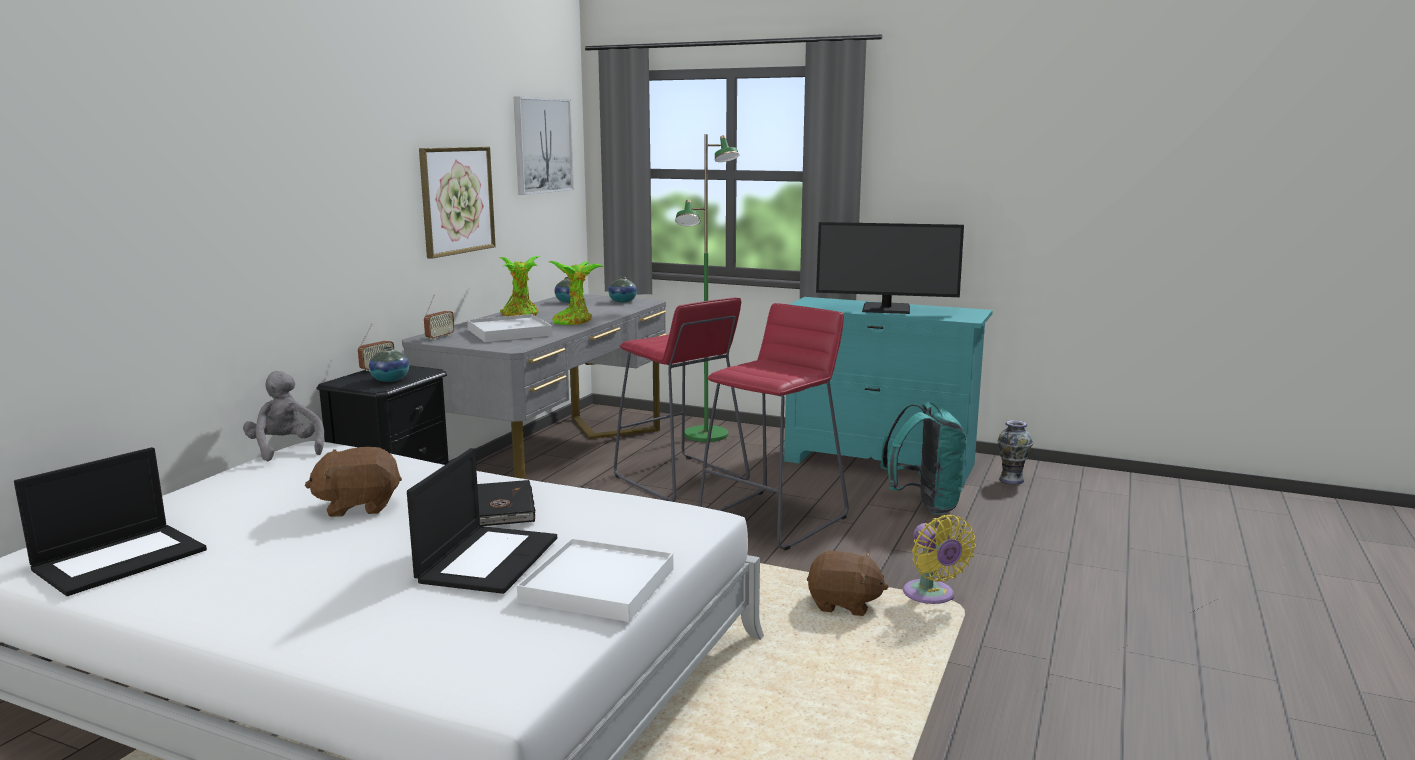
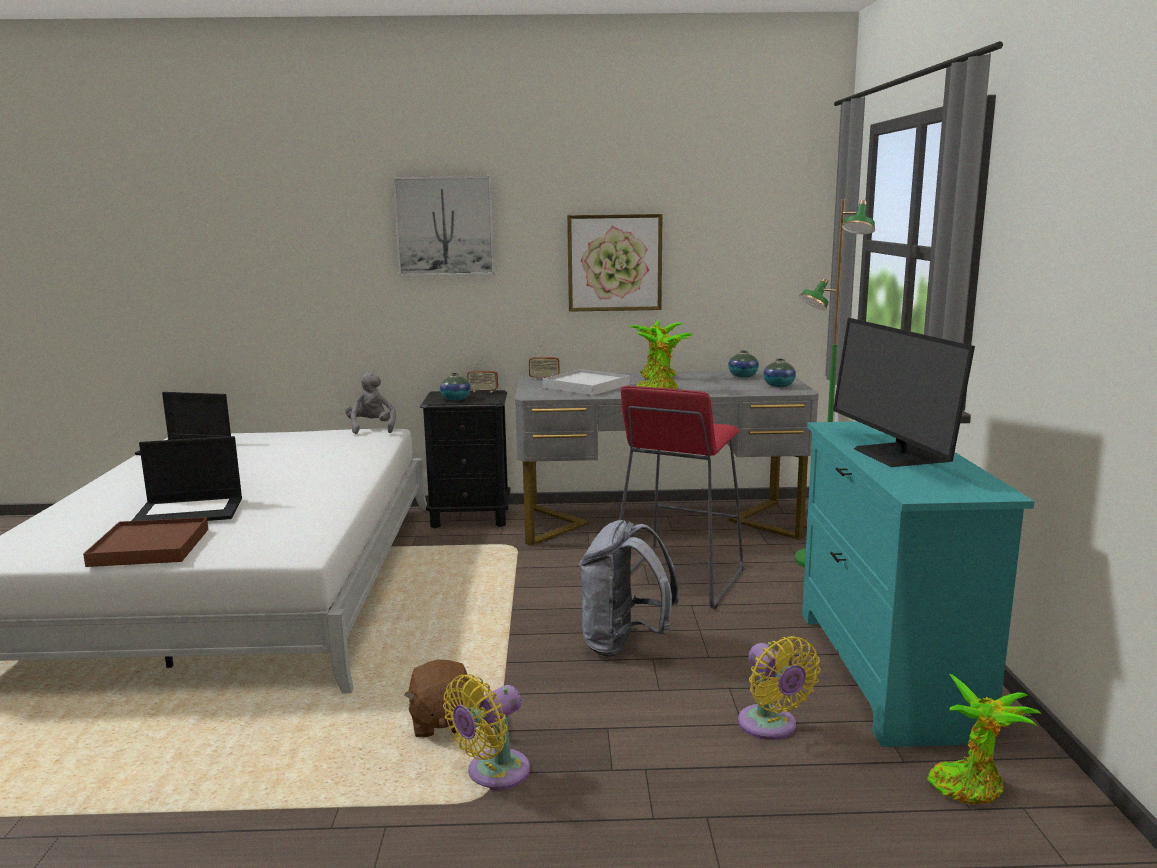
camera: 65 degrees right, 0 degrees up
grey plush toy [243,371,324,461] -> grey plush toy turned 45 degrees counterclockwise [345,372,396,434]
brown plush toy [305,447,402,517] -> none
black book [477,480,535,526] -> none
picture [514,97,574,195] -> picture moved to [393,176,495,276]
white tray [517,538,673,622] -> brown tray [83,517,208,567]
red stool [698,303,849,550] -> grey backpack [579,520,679,657]
turquoise backpack [880,402,967,514] -> yellow fan [738,636,821,740]
vase [998,420,1033,485] -> potted plant [927,674,1042,804]

